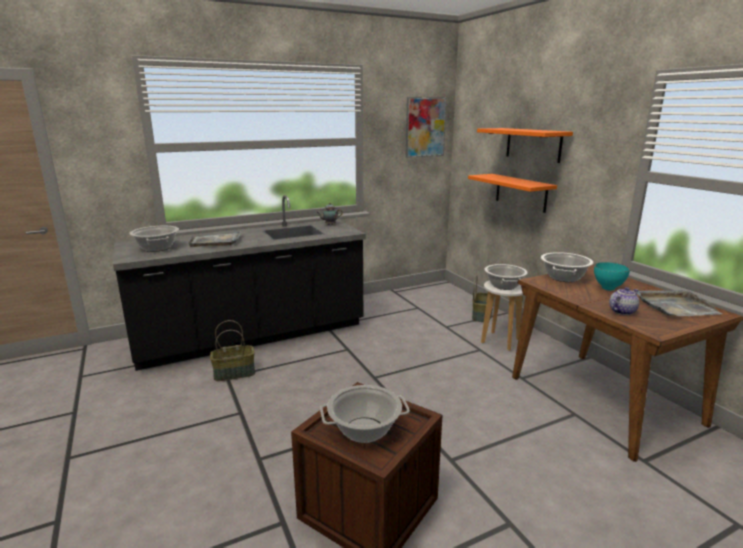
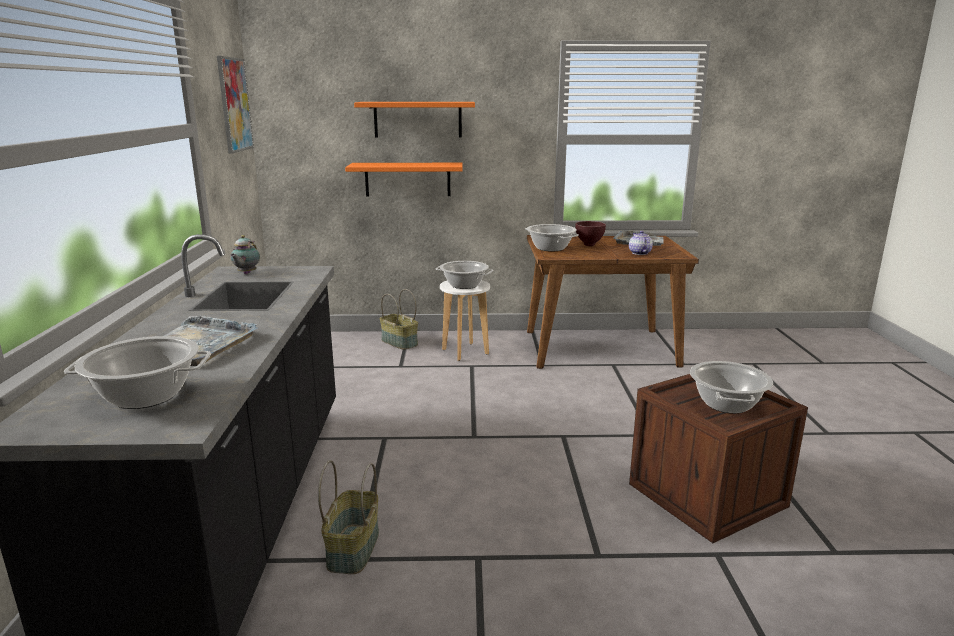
camera: 65 degrees left, 0 degrees up
turquoise bowl [594,262,630,291] -> brown bowl [575,221,606,246]

